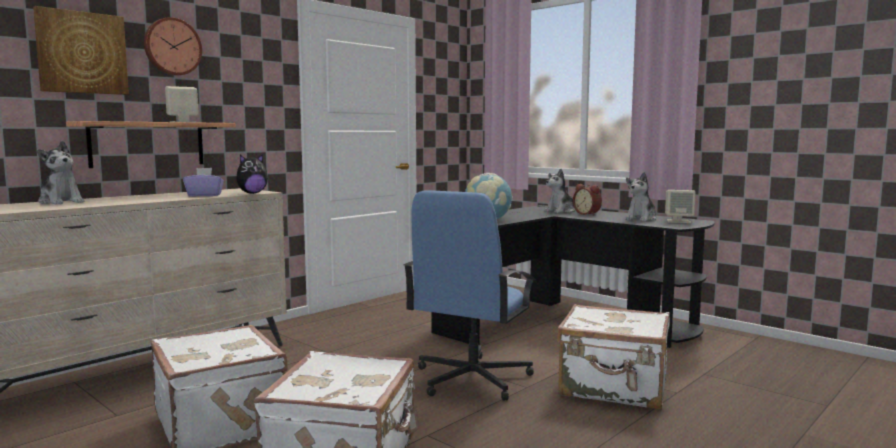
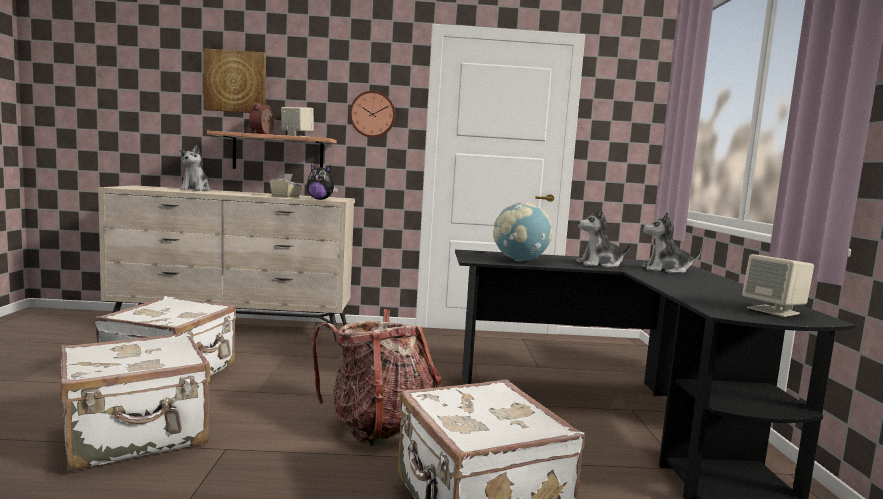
camera: 45 degrees right, 0 degrees up
wall clock [144,17,202,76] -> wall clock moved to [349,91,396,138]
purple tissue box [183,168,224,196] -> beige tissue box [269,173,303,197]
blue office chair [403,190,536,401] -> backpack [312,309,441,446]
alarm clock [573,184,602,215] -> alarm clock moved to [249,102,274,134]
plush toy [625,172,657,221] -> plush toy moved to [576,207,631,268]

